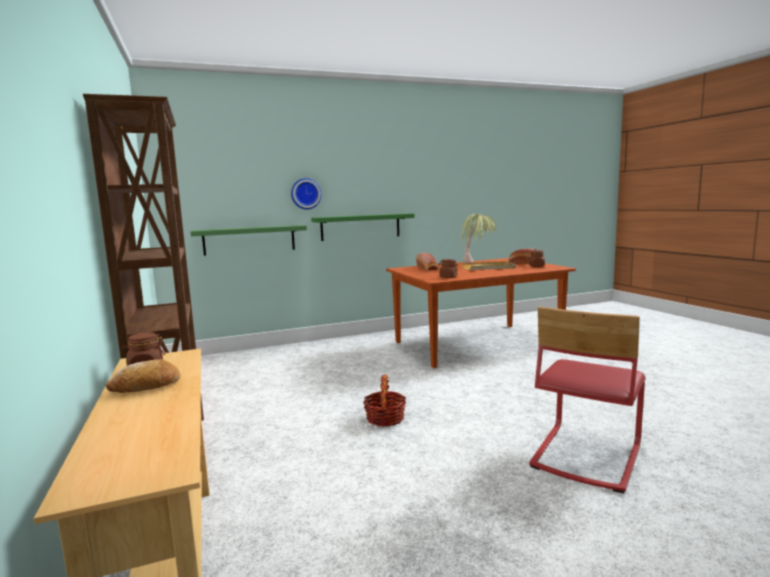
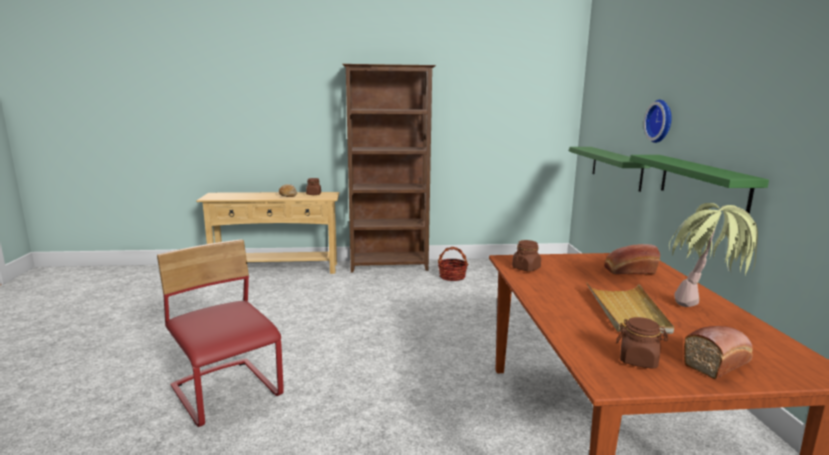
camera: 105 degrees right, 5 degrees up
basket [363,374,406,427] -> basket moved to [438,247,468,281]

